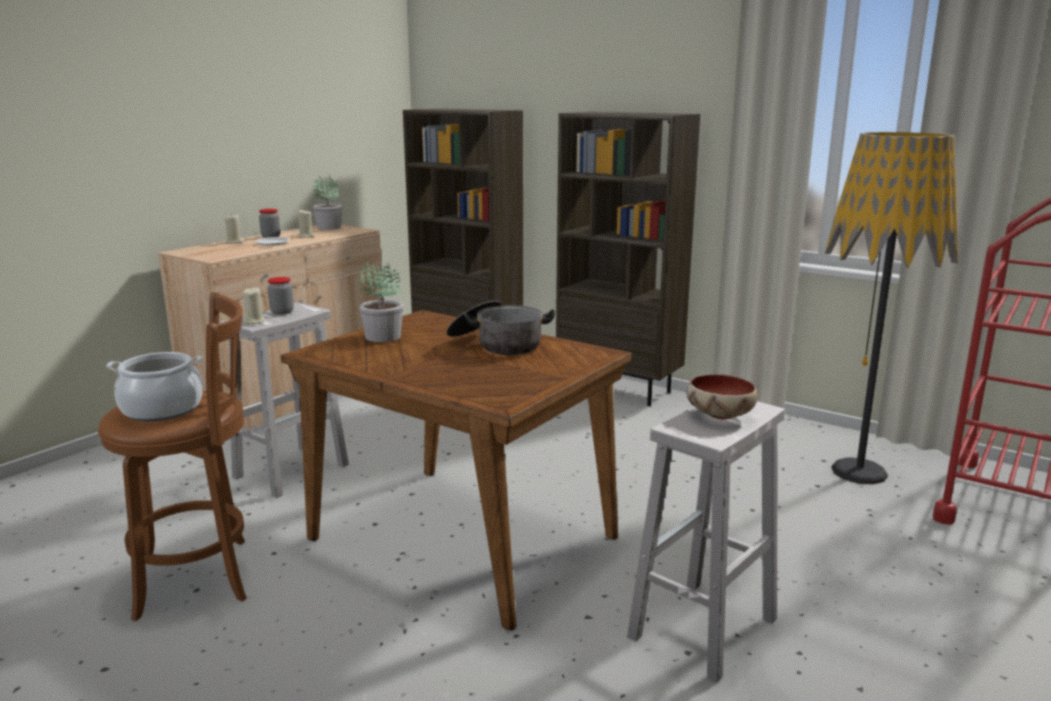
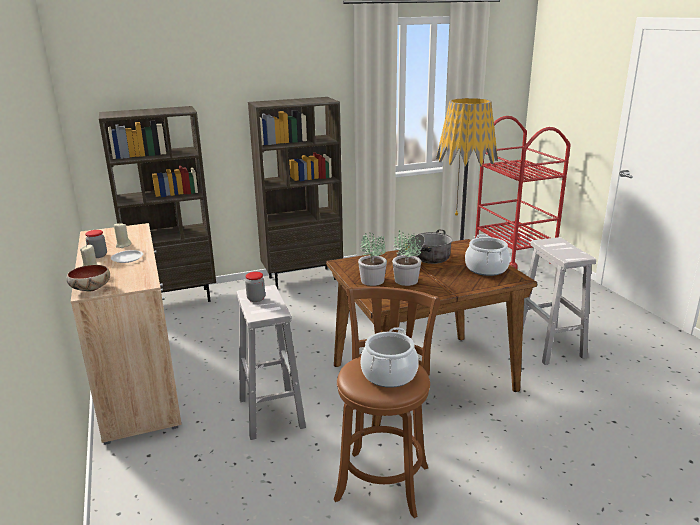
camera: 55 degrees left, 5 degrees up
beige candle [242,287,265,324] -> none
potted plant [313,174,342,230] -> potted plant moved to [392,230,422,286]
bowl [686,374,758,419] -> bowl moved to [66,265,110,292]
none -> cooking pot [465,234,510,276]

